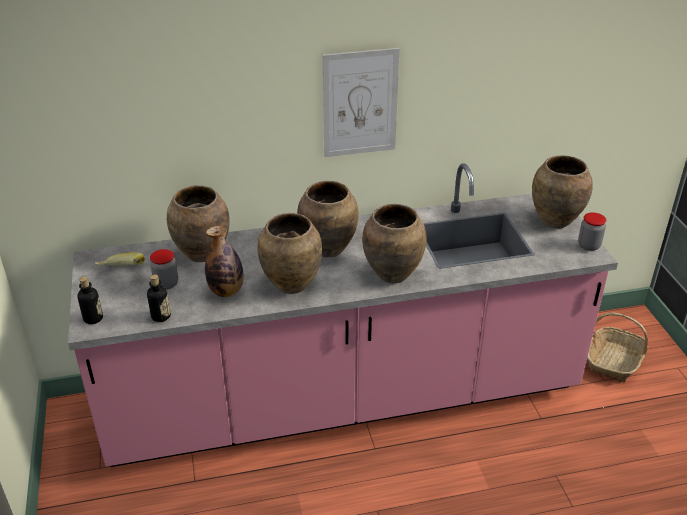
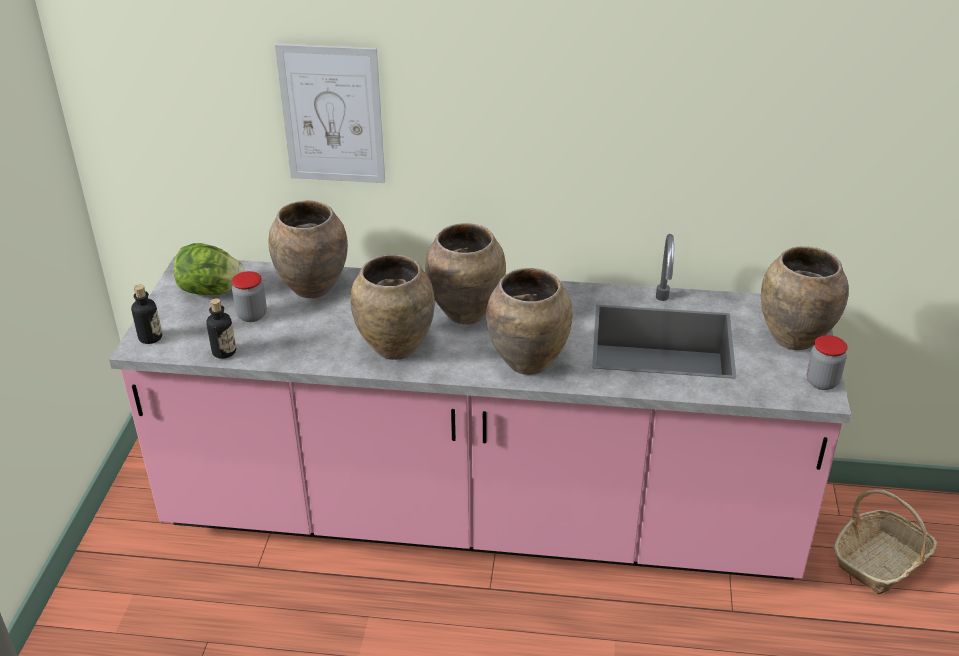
camera: 20 degrees right, 0 degrees up
banana [95,252,145,266] -> lettuce [174,243,244,295]
bottle [205,225,243,297] -> none
picture [323,48,400,157] -> picture moved to [275,44,385,183]

